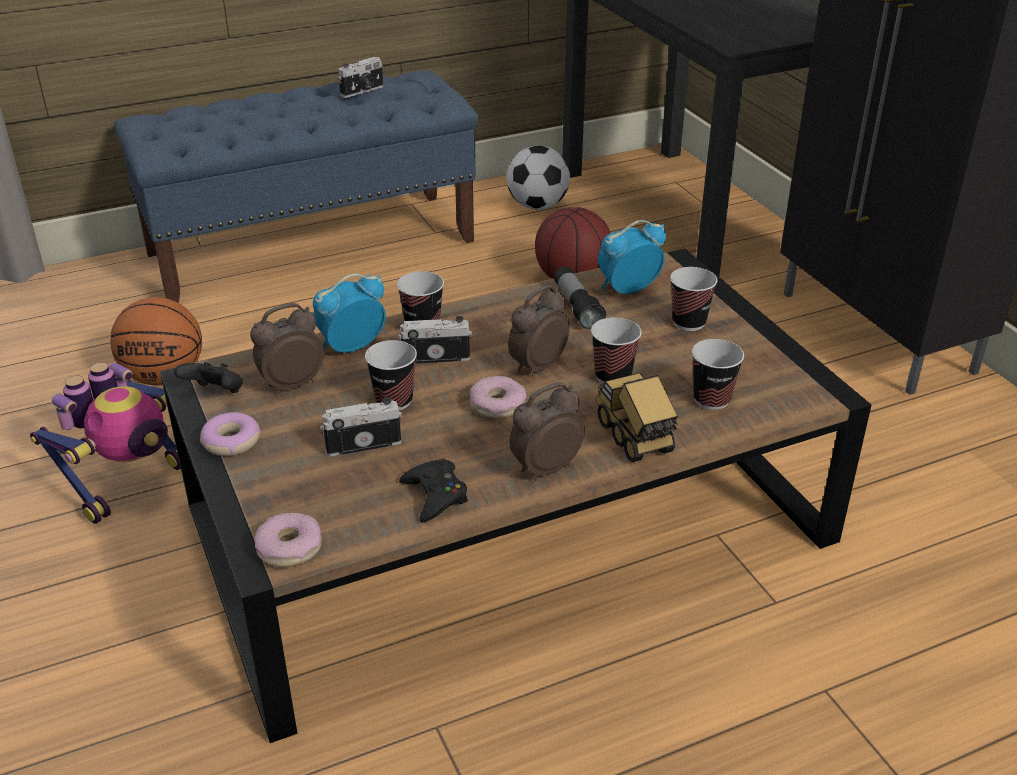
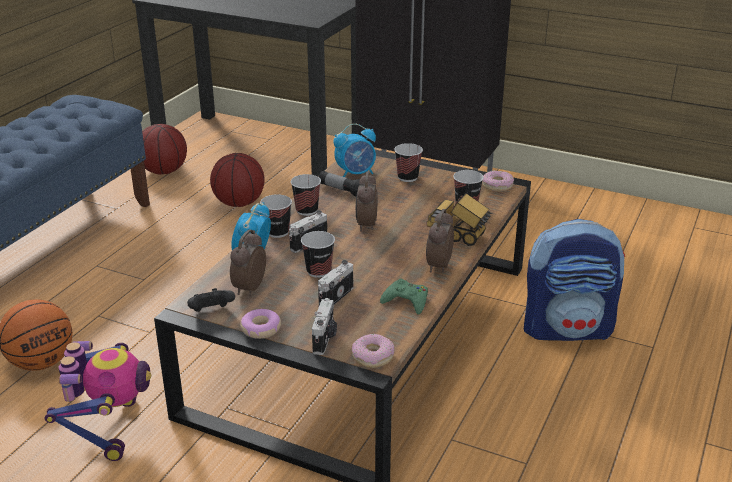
camera: 40 degrees left, 5 degrees down
camera [338,57,383,98] -> camera moved to [312,298,337,355]
black game controller [399,459,468,523] -> green game controller [380,279,428,314]
donut [470,376,526,419] -> donut moved to [482,171,514,192]
football [507,145,570,210] -> basketball [142,124,187,174]
cup [591,317,641,384] -> cup moved to [291,174,321,216]
alarm clock [598,220,666,294] -> alarm clock turned 135 degrees counterclockwise [333,123,376,177]
none -> backpack [524,219,625,341]

